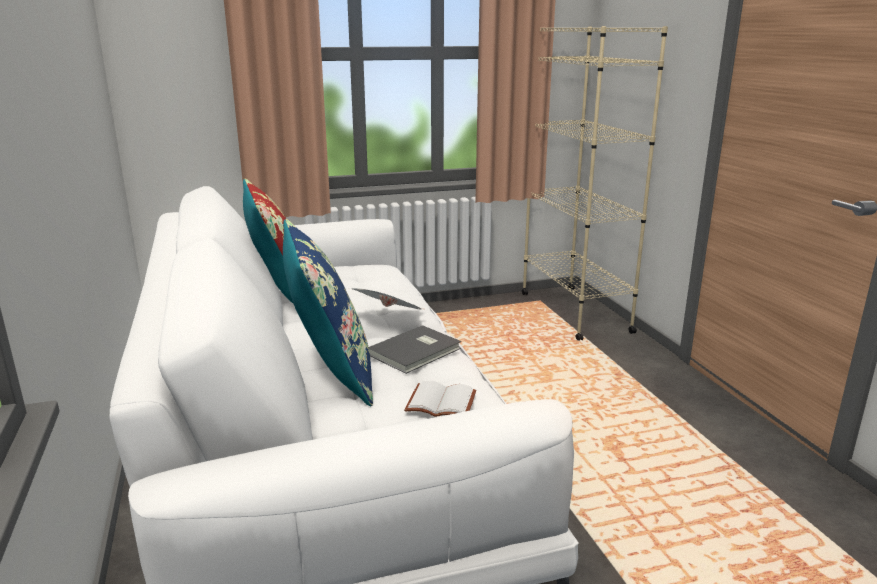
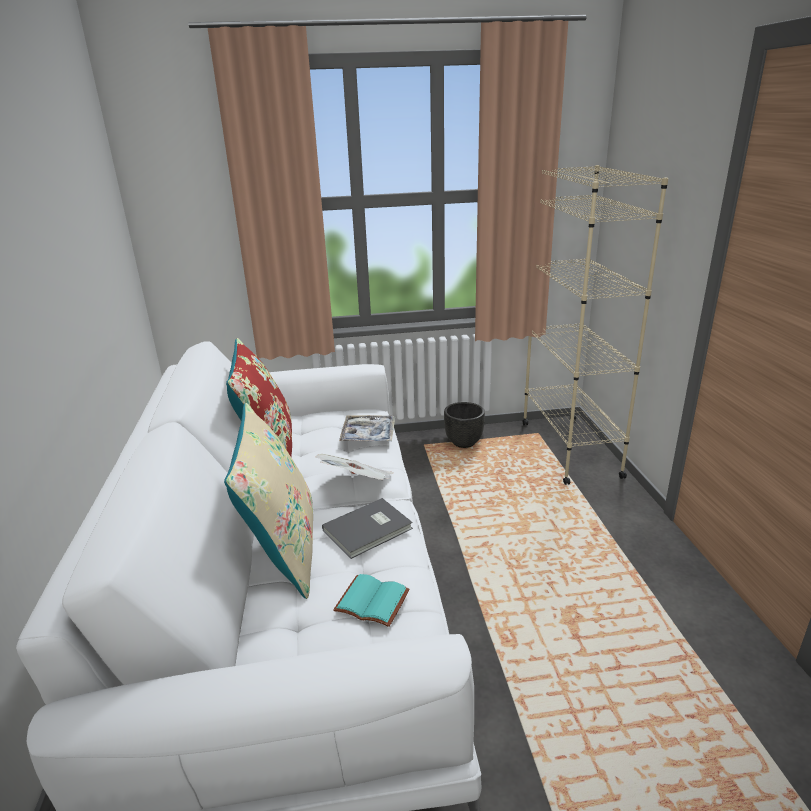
camera: 10 degrees right, 5 degrees up
blue pillow [283,219,373,406] -> beige pillow [224,403,313,599]
white book [404,381,476,417] -> turquoise book [333,574,410,627]
none -> tray [339,415,395,441]
none -> black planter [444,402,485,448]

